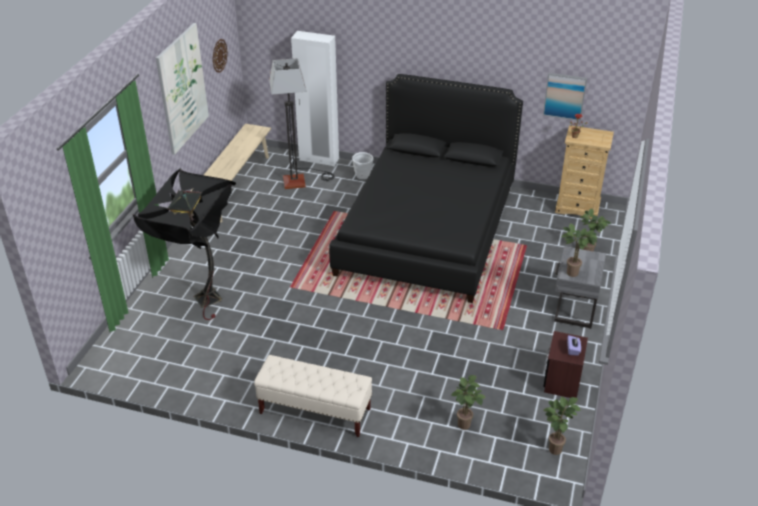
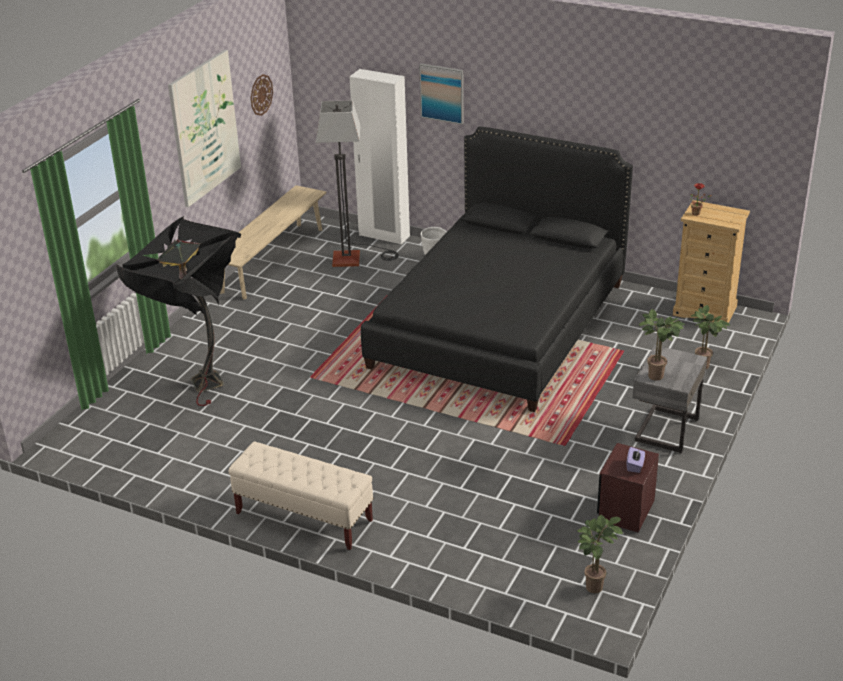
camera: 10 degrees right, 5 degrees down
potted plant [451,375,486,430] -> none
picture [543,73,587,121] -> picture moved to [419,63,464,125]

